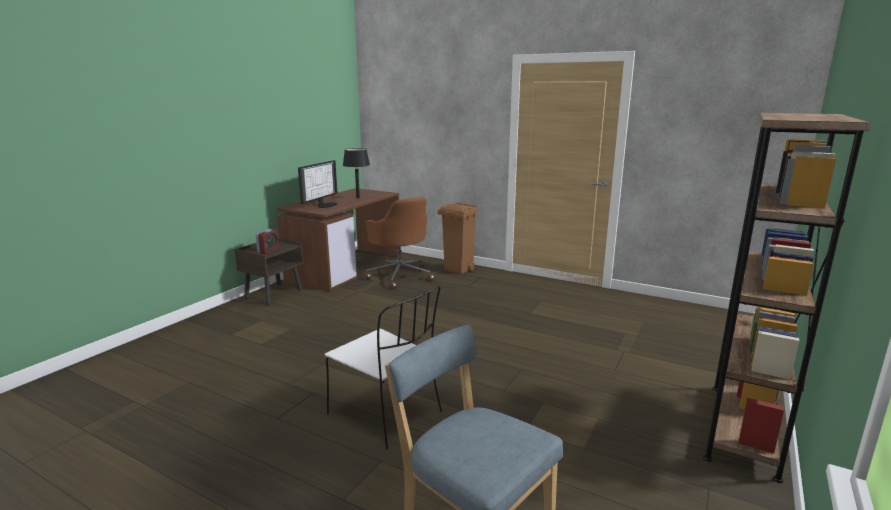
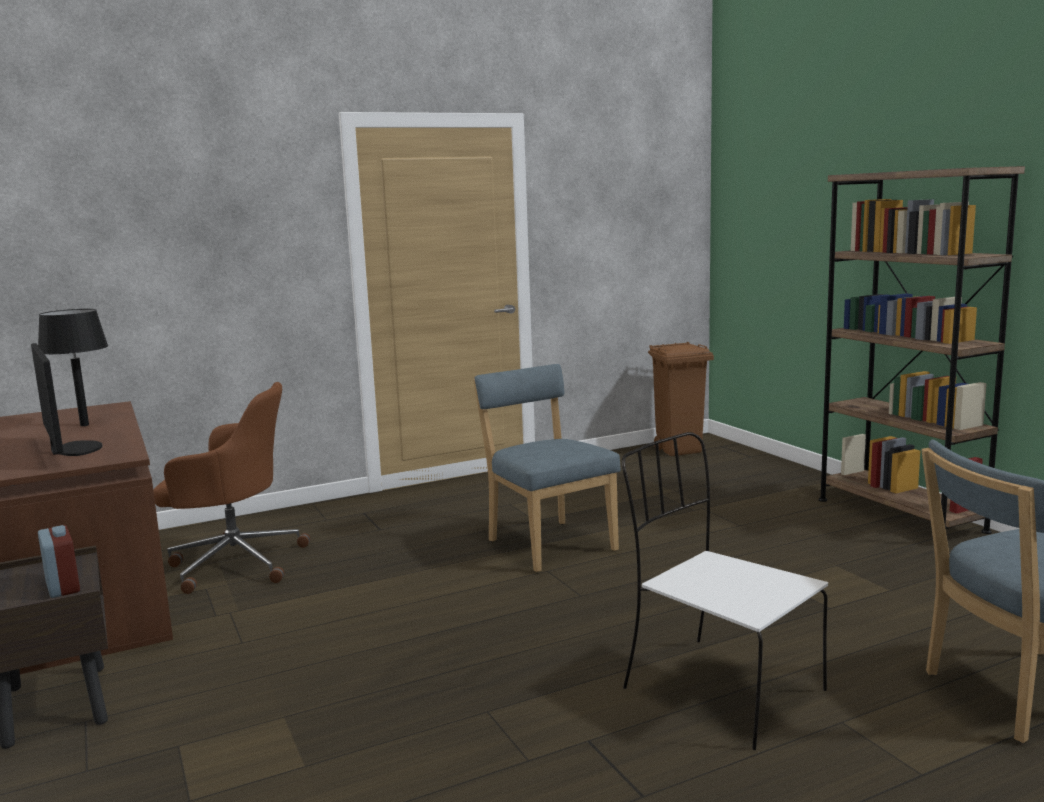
camera: 55 degrees left, 5 degrees down
white chair [325,285,442,449] -> white chair turned 120 degrees counterclockwise [622,432,828,750]
brown trash can [437,202,479,274] -> brown trash can moved to [648,342,714,456]
none -> blue chair [473,364,621,572]

